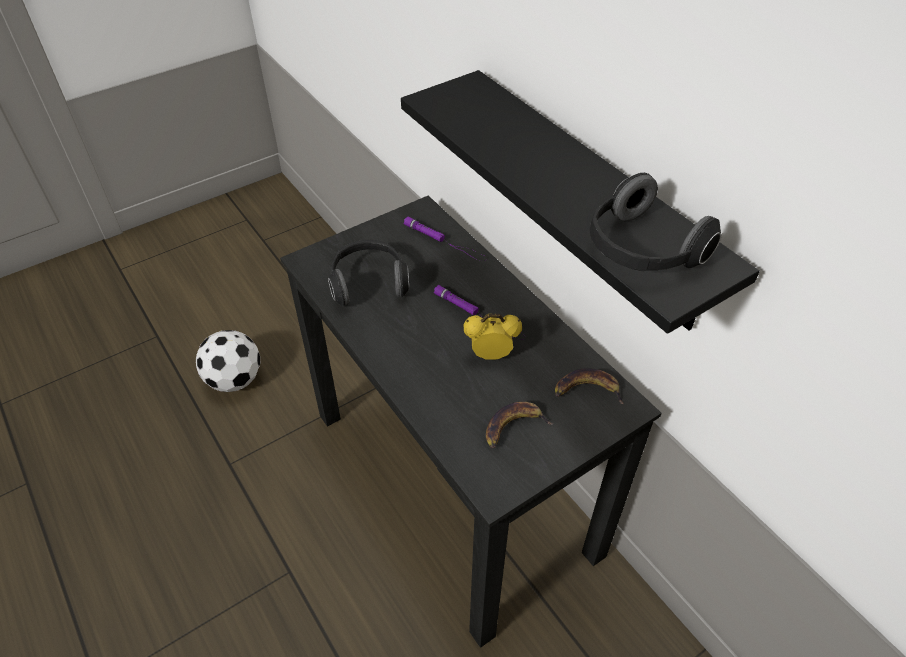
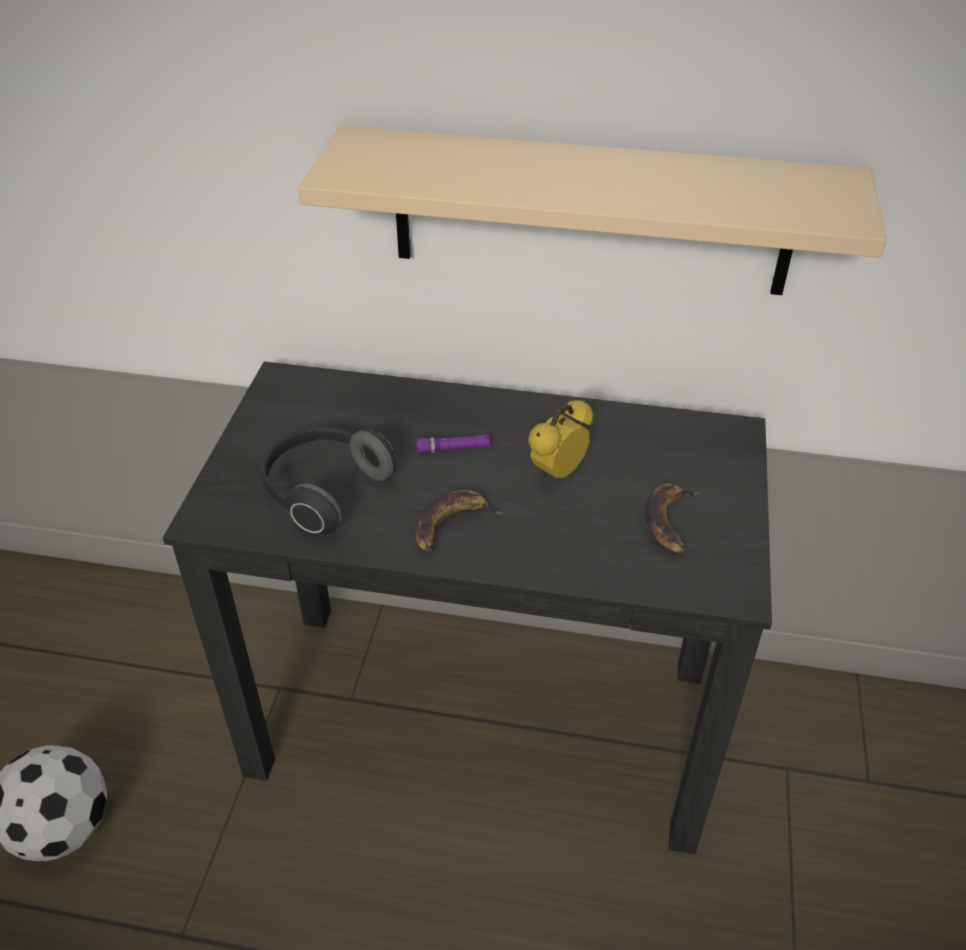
camera: 45 degrees left, 5 degrees down
black shelf [401,70,760,334] -> beige shelf [298,125,887,295]
purple flashlight [403,216,487,261] -> none
banana [555,368,624,404] -> banana moved to [416,490,504,553]
headphones [590,173,722,272] -> none

